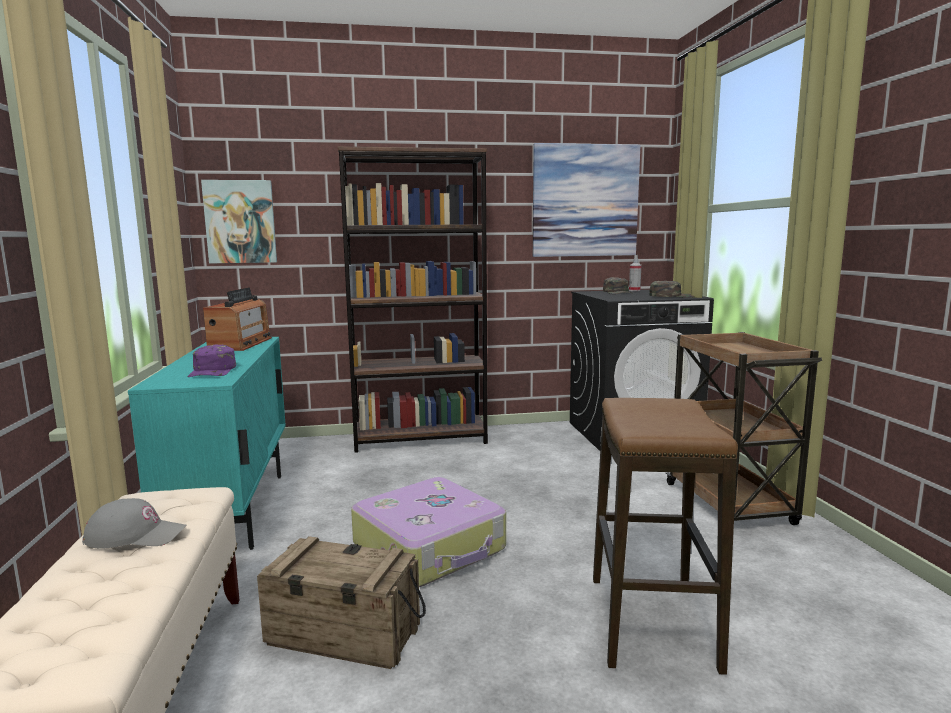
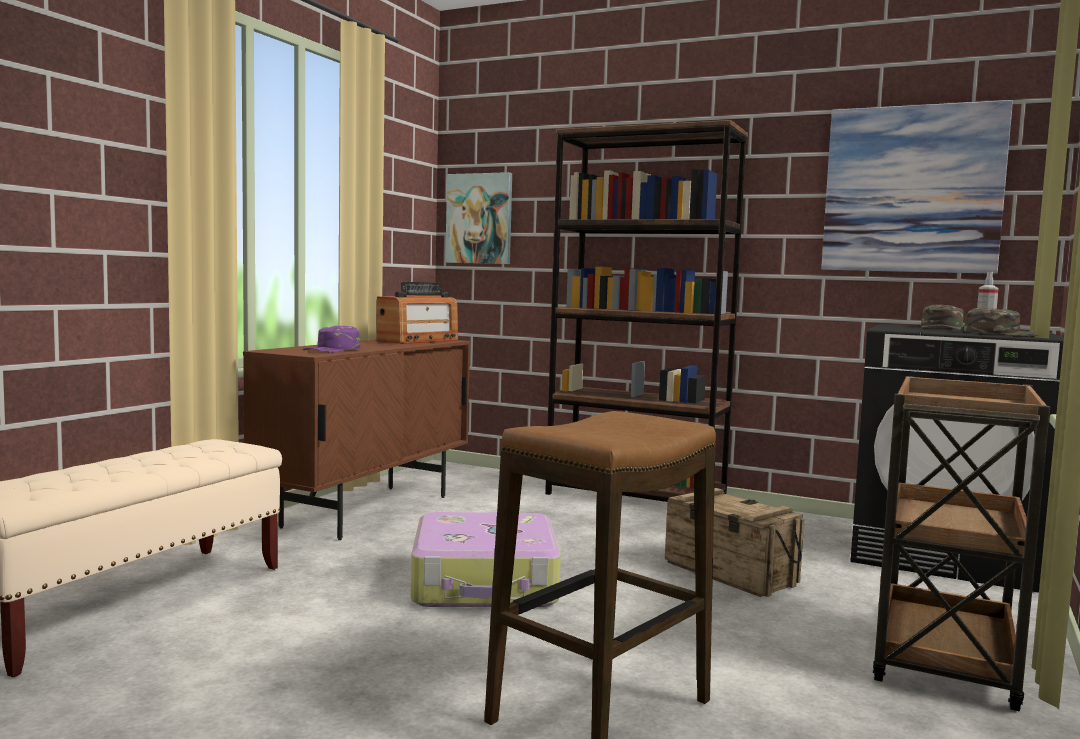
camera: 35 degrees right, 5 degrees down
grey cap [82,498,186,549] -> none
turquoise cabinet [128,337,286,550] -> brown cabinet [243,340,470,540]
crate [257,536,426,669] -> crate moved to [665,488,804,597]

